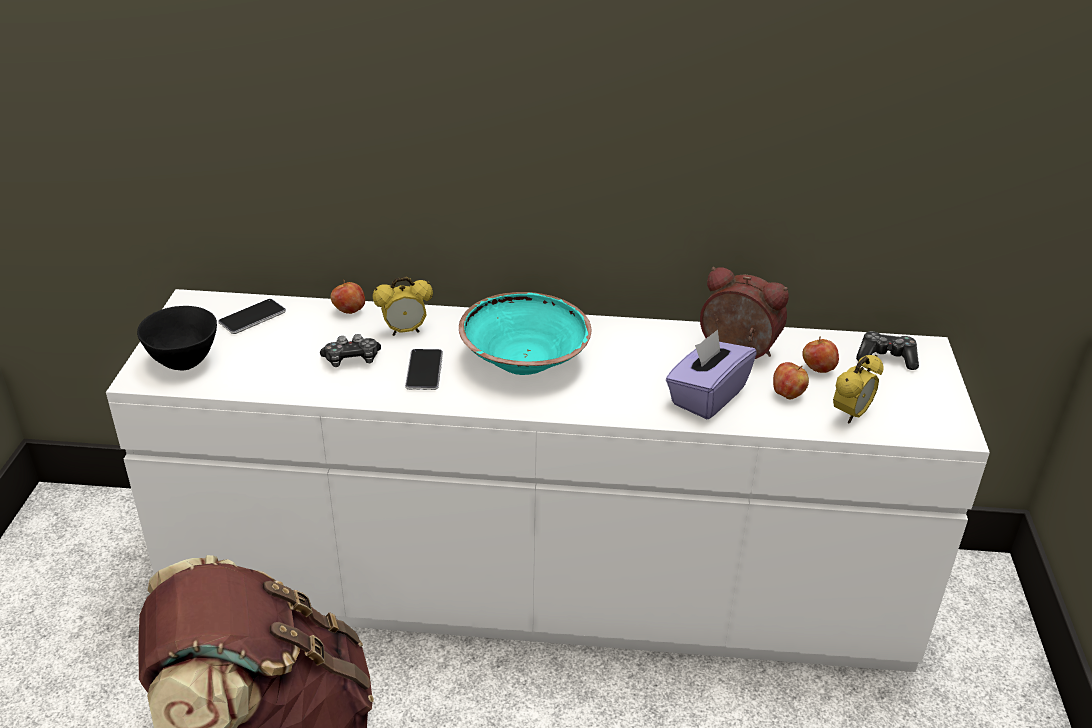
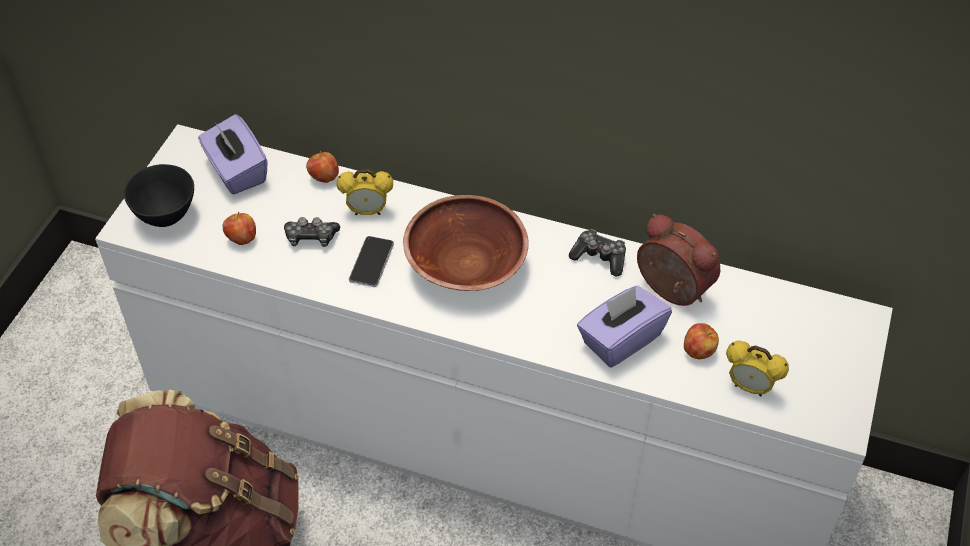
camera: 15 degrees right, 15 degrees up
phone [218,299,286,334] -> purple tissue box [198,114,267,194]
turquoise bowl [459,292,591,375] -> brown bowl [403,195,529,291]
apple [803,336,839,373] -> apple moved to [222,212,256,245]
alarm clock [833,355,884,424] -> alarm clock turned 60 degrees clockwise [726,340,789,396]
game controller [856,331,919,370] -> game controller moved to [569,229,626,277]

